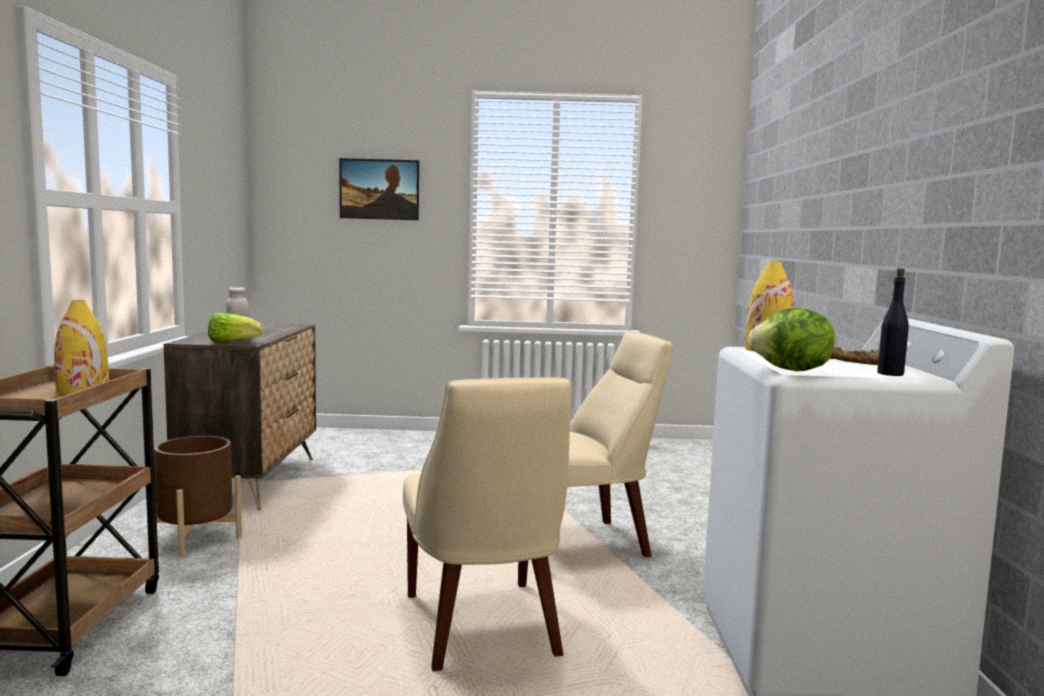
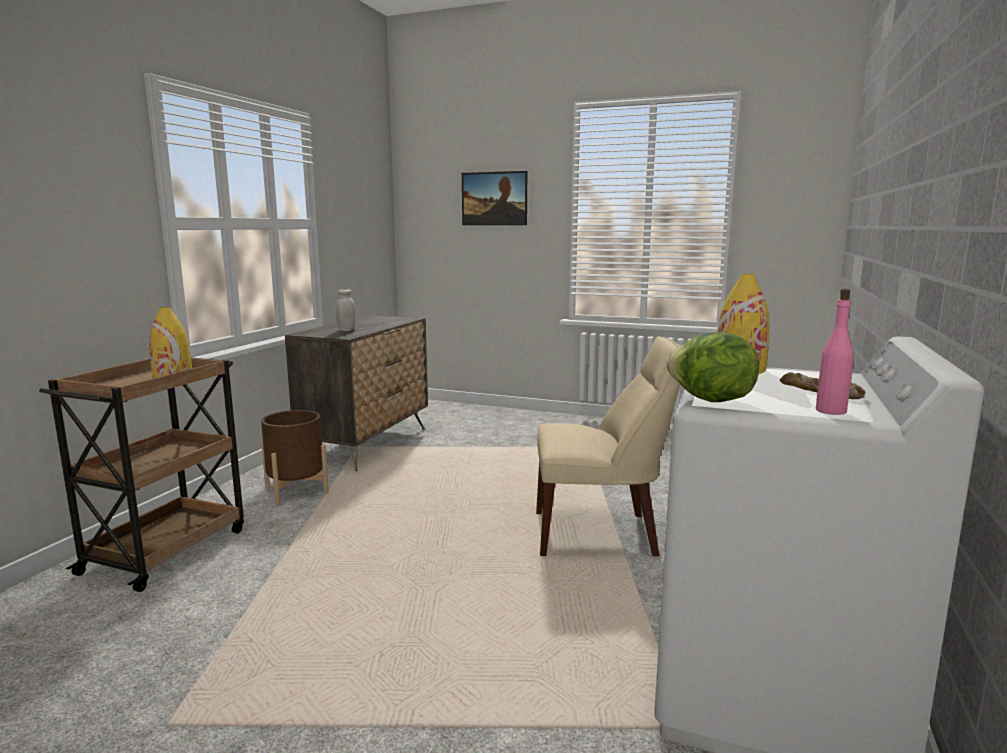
camera: 20 degrees right, 5 degrees up
lettuce [208,312,263,343] -> none
beige chair [403,377,571,671] -> none
black bottle [877,268,909,376] -> pink bottle [816,289,854,415]

